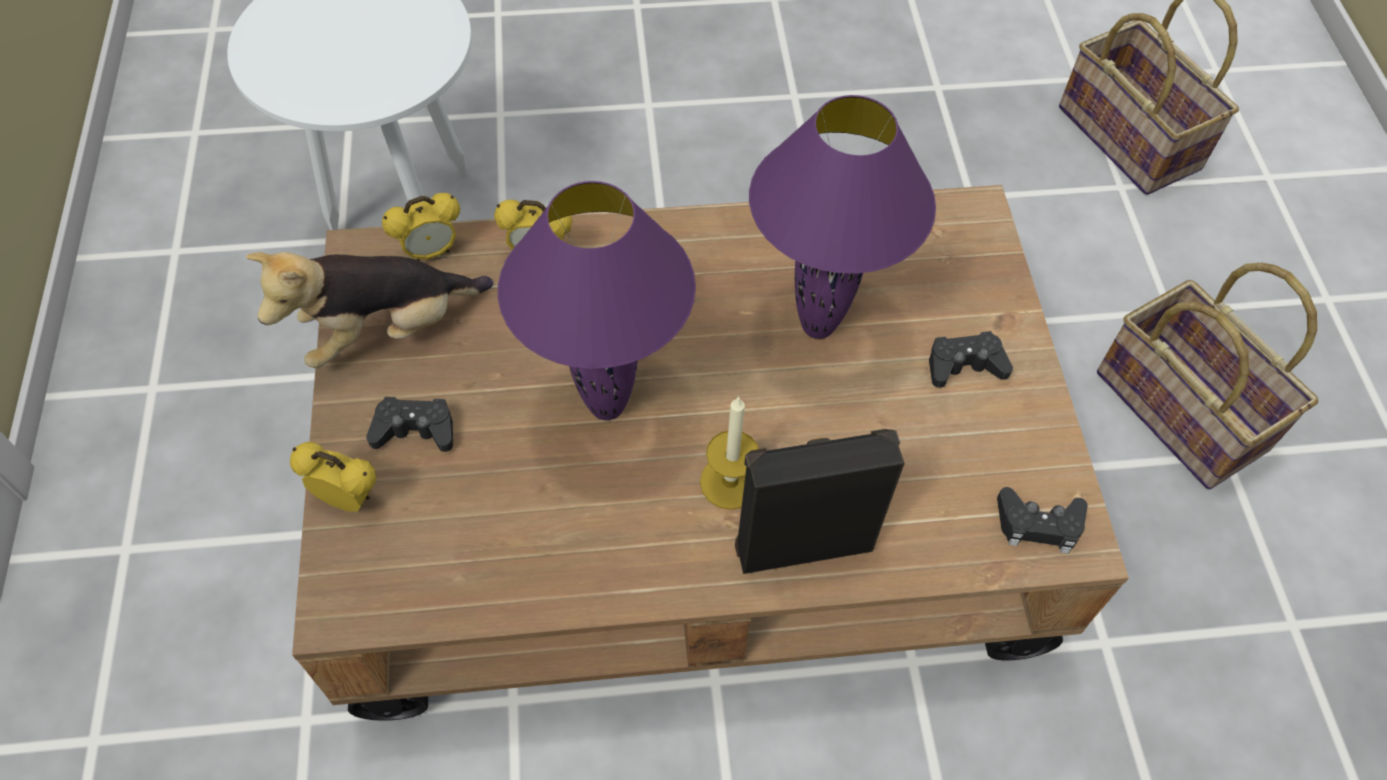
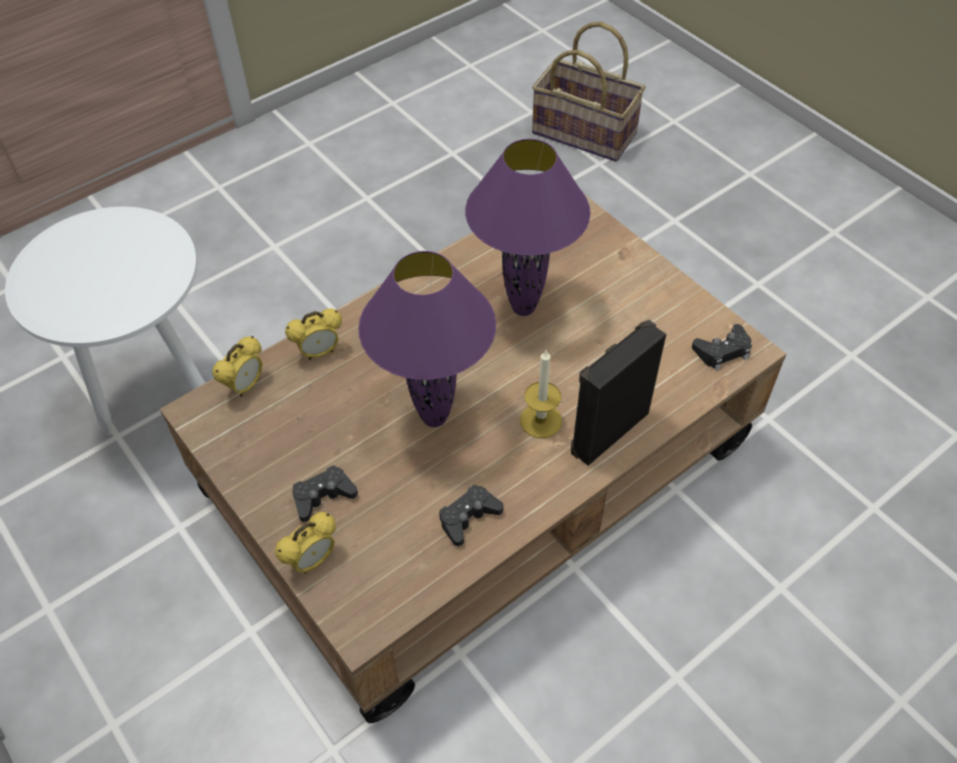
camera: 30 degrees left, 5 degrees down
plush toy [246,252,494,368] -> none
alarm clock [290,442,376,512] -> alarm clock turned 150 degrees clockwise [275,512,336,574]
black game controller [929,331,1013,388] -> black game controller moved to [439,485,504,546]
basket [1097,263,1318,489] -> none

